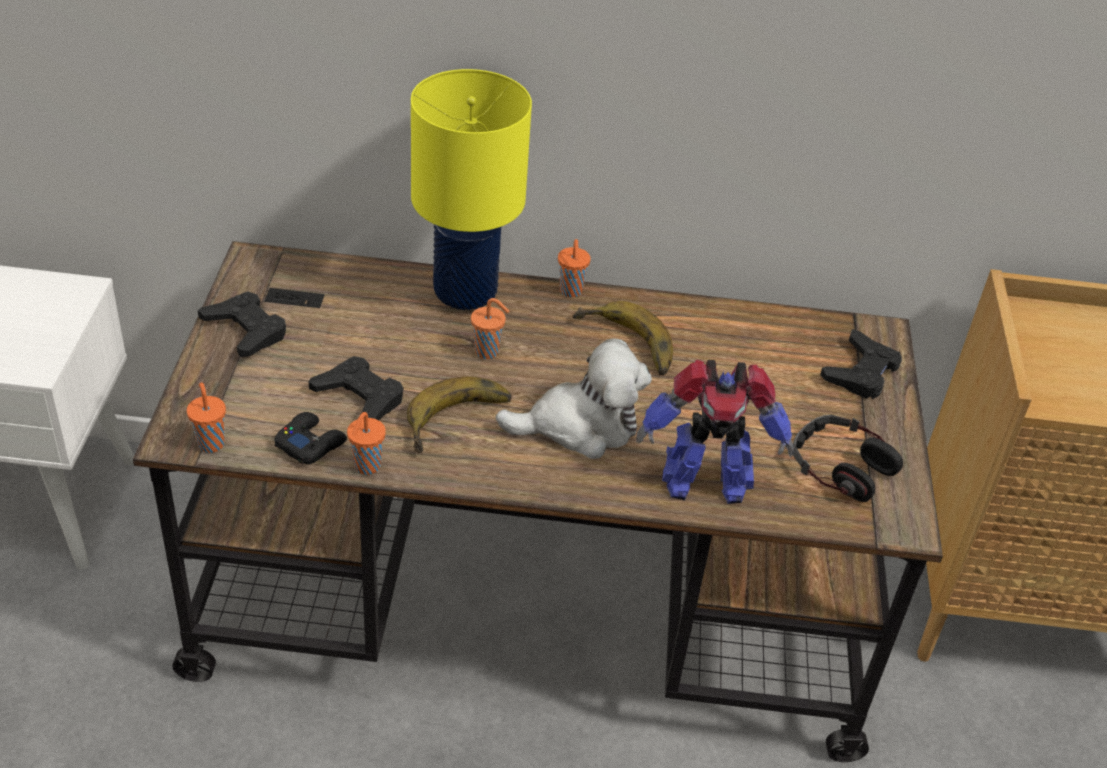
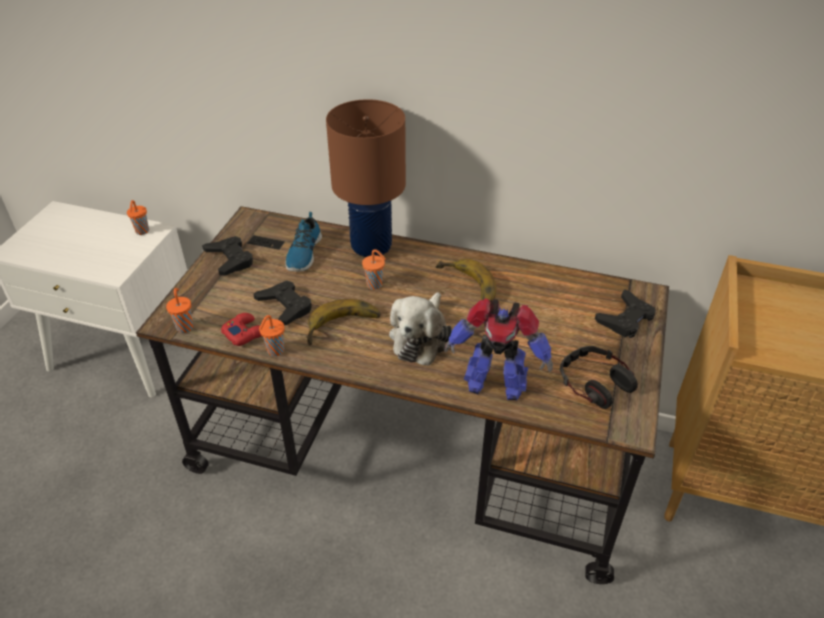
camera: 15 degrees right, 0 degrees up
black game controller [275,412,347,464] -> red game controller [221,313,262,346]
yellow table lamp [411,69,532,310] -> brown table lamp [326,99,406,257]
plush toy [496,338,652,459] -> plush toy turned 105 degrees clockwise [389,292,452,366]
orange cup [558,239,591,297] -> orange cup moved to [127,200,149,235]
none -> shoe [285,212,322,272]

